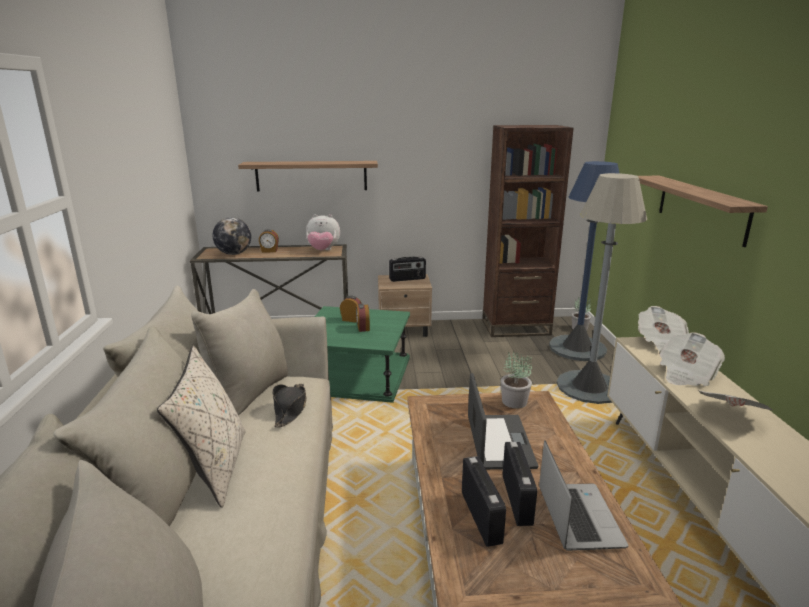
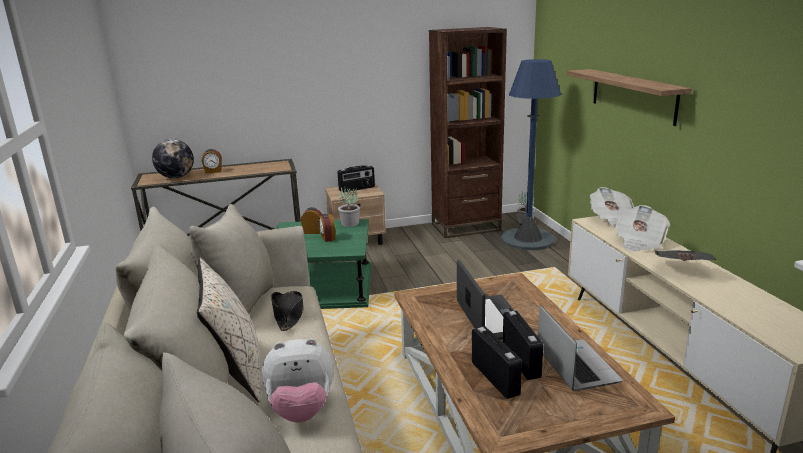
camera: 10 degrees left, 0 degrees up
shelf [238,161,378,191] -> none
plush toy [306,214,340,250] -> plush toy moved to [262,338,334,423]
potted plant [501,351,532,408] -> potted plant moved to [338,186,360,227]
grey floor lamp [556,173,647,404] -> none

